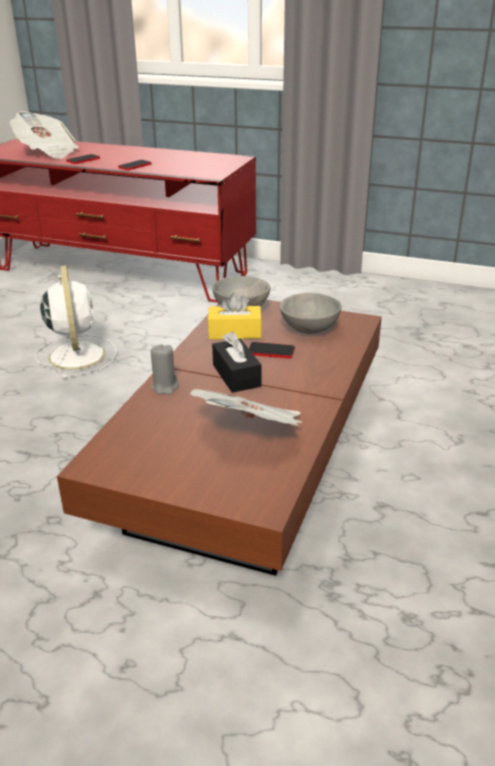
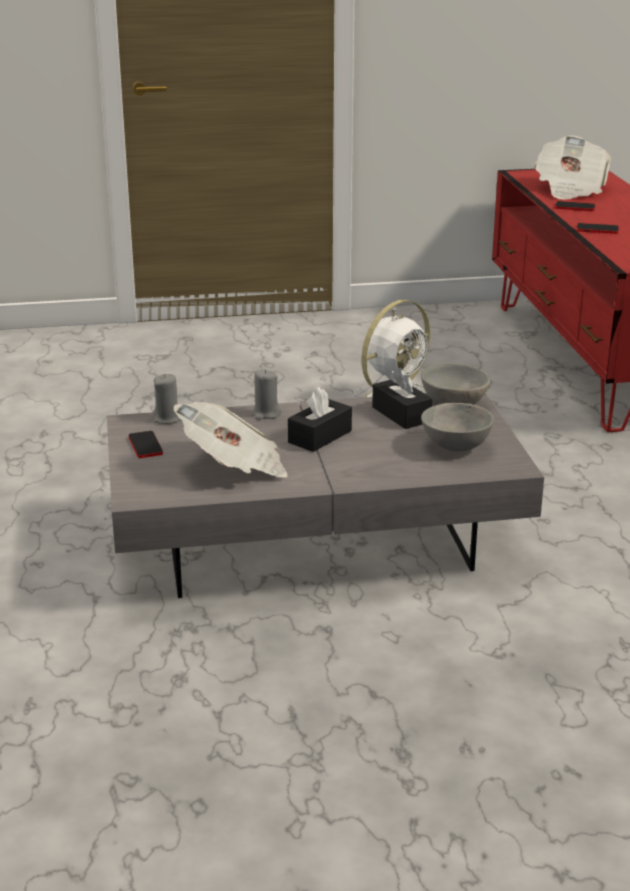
camera: 60 degrees right, 5 degrees down
brown coffee table [57,300,382,576] -> grey coffee table [107,393,544,598]
yellow tissue box [208,292,262,339] -> black tissue box [372,368,432,429]
phone [249,342,295,358] -> phone moved to [129,431,163,458]
none -> grey candle [153,374,181,424]

